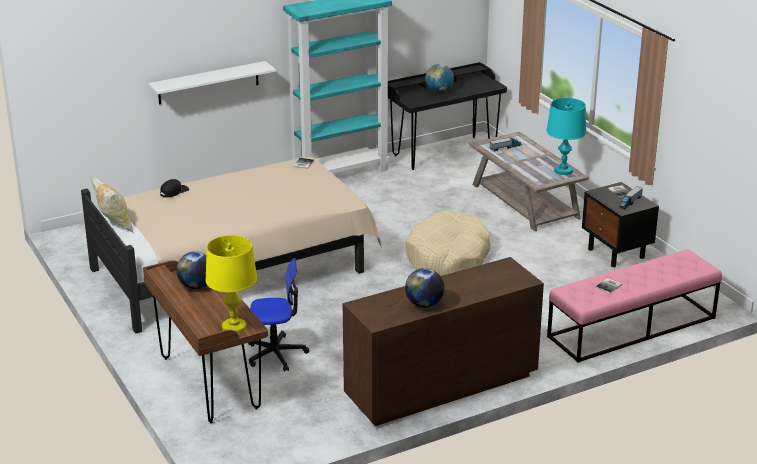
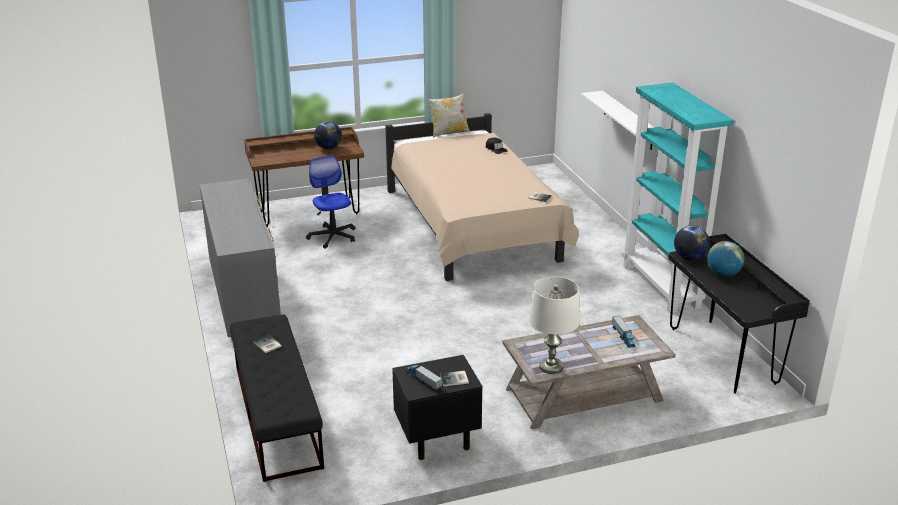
camera: 100 degrees right, 0 degrees up
yellow table lamp [205,235,257,334] -> none
office chair [248,258,309,372] -> office chair turned 150 degrees clockwise [306,155,355,249]
brown dresser [343,257,544,426] -> grey dresser [200,178,281,337]
globe [405,268,444,308] -> globe moved to [674,226,710,260]
beige dog bed [406,211,491,276] -> none
turquoise table lamp [546,98,586,175] -> white table lamp [529,277,580,374]
pink bench [547,249,722,363] -> black bench [230,314,324,482]

